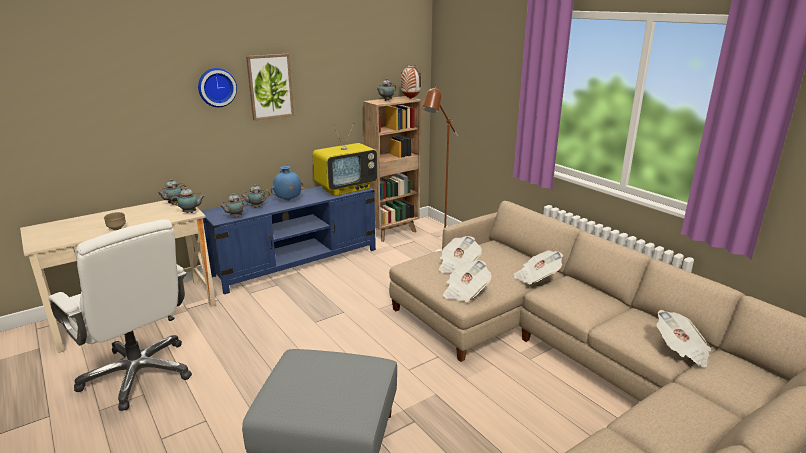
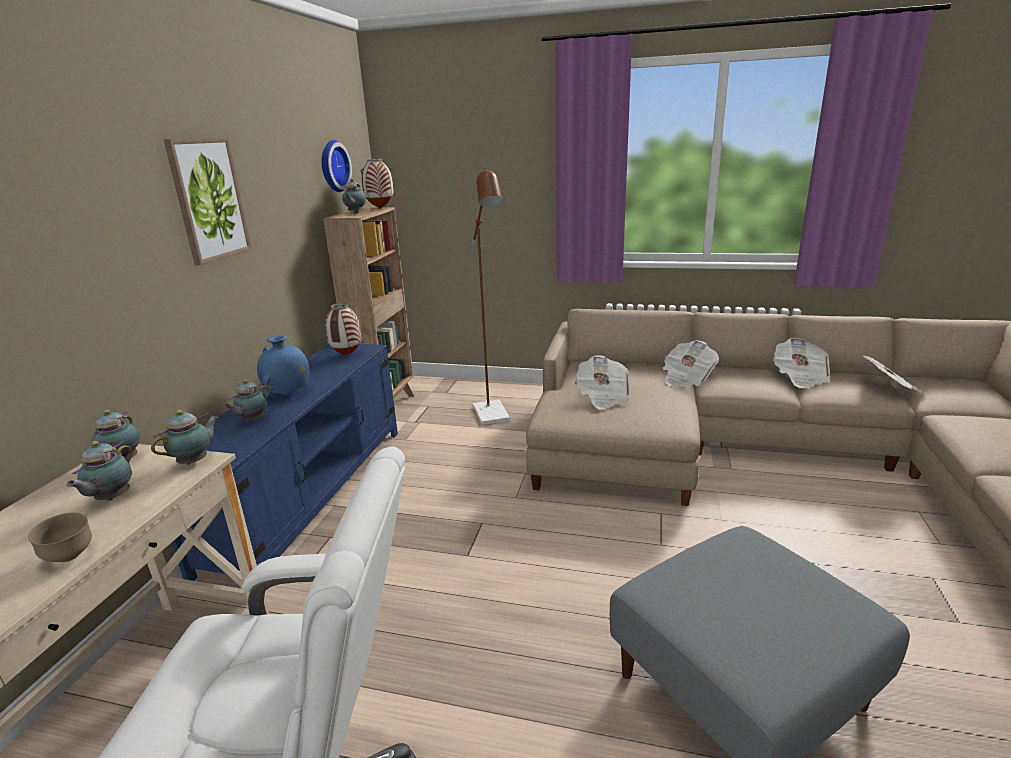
camera: 40 degrees left, 0 degrees up
wall clock [198,68,237,107] -> wall clock moved to [322,140,352,192]
teapot [219,193,248,218] -> teapot moved to [66,441,132,501]
television [312,123,378,196] -> vase [325,303,361,355]
newspaper [443,260,492,302] -> newspaper moved to [773,338,830,388]

